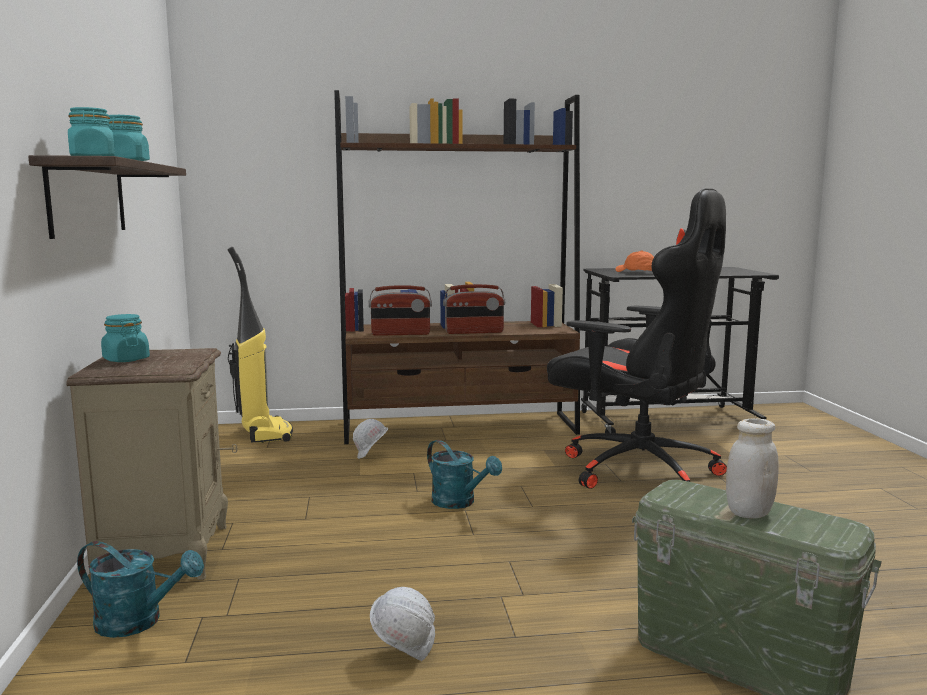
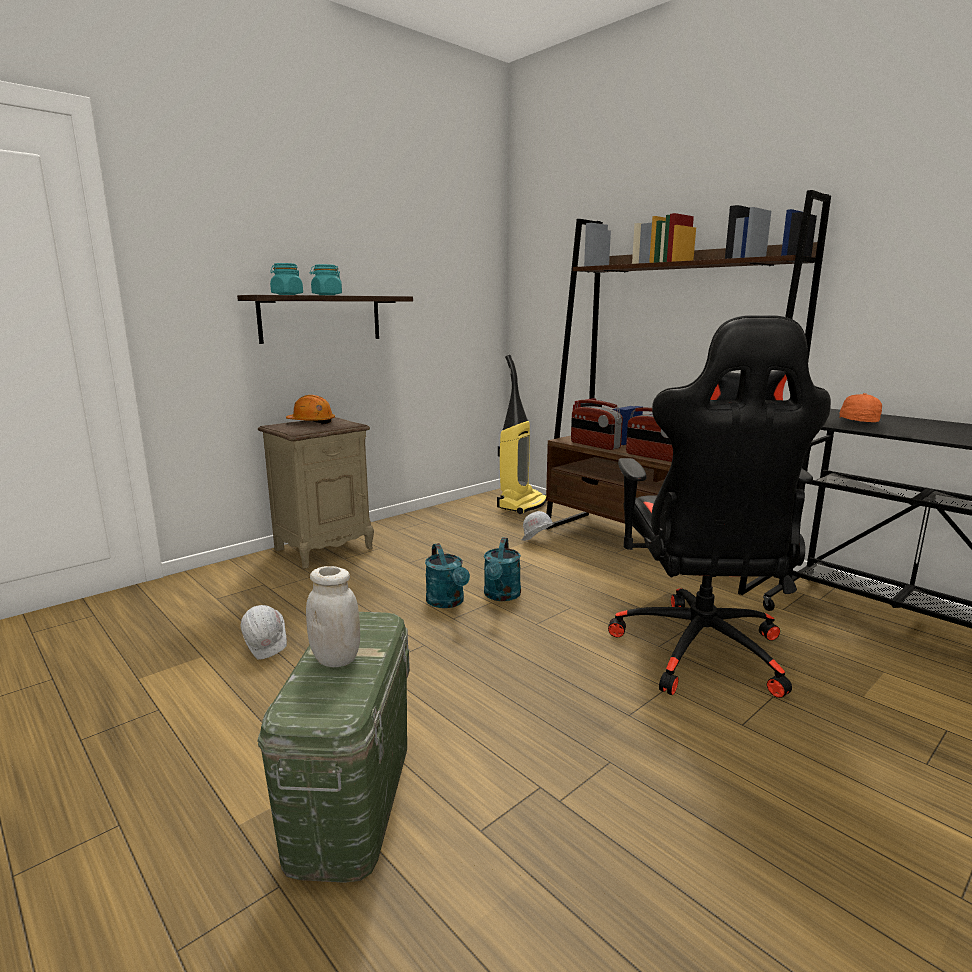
camera: 55 degrees right, 5 degrees up
turquoise watering can [77,541,204,638] -> turquoise watering can moved to [425,543,470,608]
turquoise jar [101,314,150,362] -> orange hard hat [286,395,335,424]

